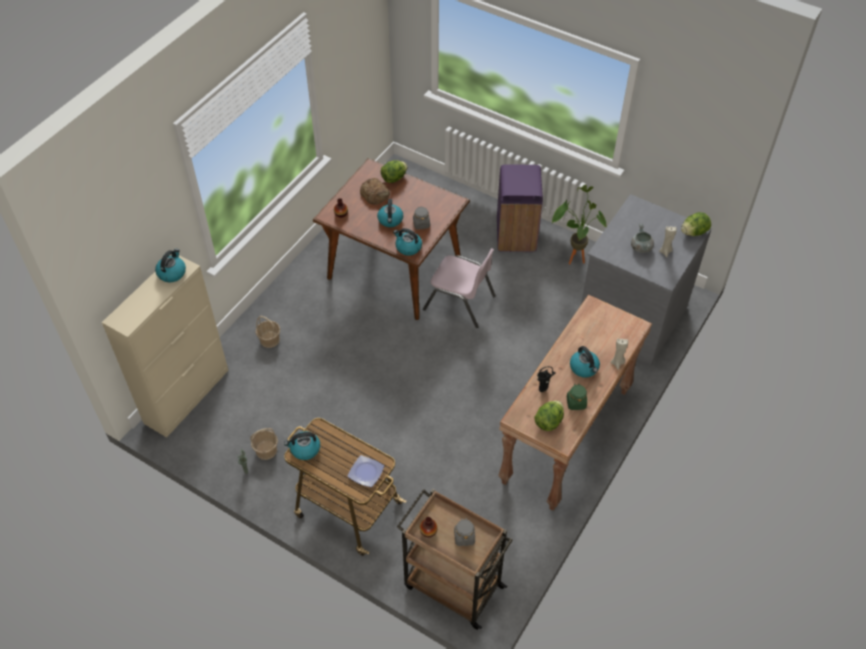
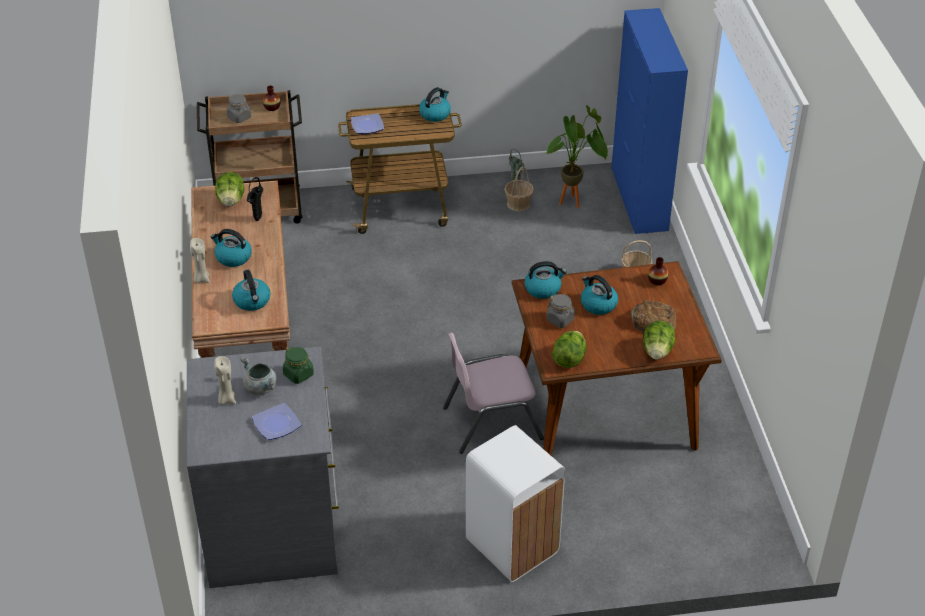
camera: 140 degrees right, 10 degrees down
beige cabinet [102,255,229,437] -> blue cabinet [611,8,688,234]
kettle [155,249,186,282] -> kettle moved to [232,270,270,311]
purple trash can [497,164,543,252] -> white trash can [466,425,565,582]
potted plant [552,185,607,264] -> potted plant moved to [546,105,608,208]
green jar [567,384,587,410] -> green jar moved to [283,347,314,384]
lettuce [681,212,711,236] -> lettuce moved to [552,331,587,368]
none -> plate [252,403,301,440]

